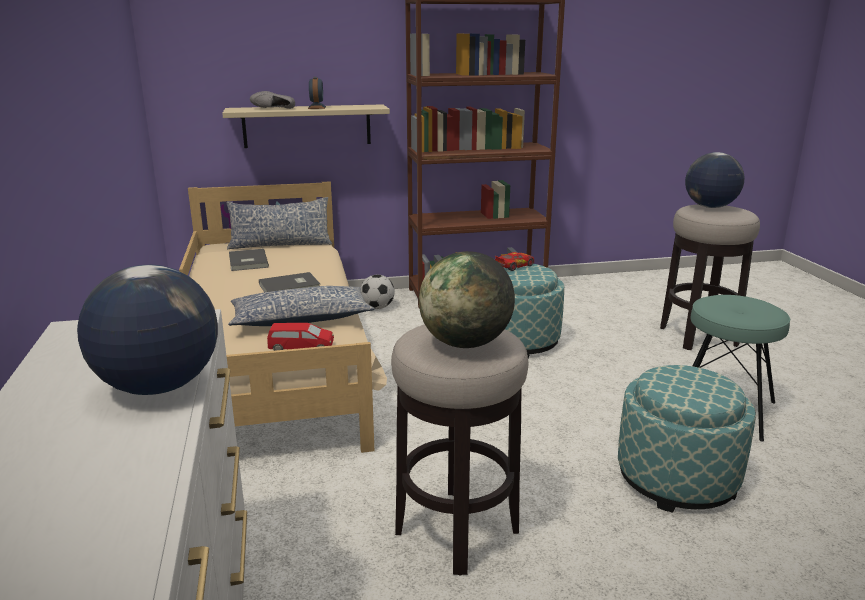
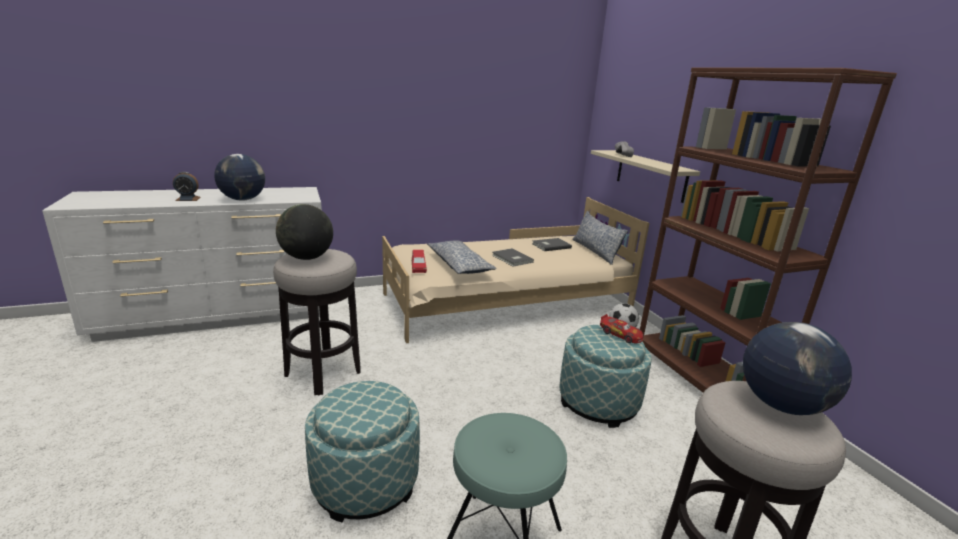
camera: 80 degrees right, 0 degrees up
alarm clock [308,77,326,109] -> alarm clock moved to [173,172,201,201]

